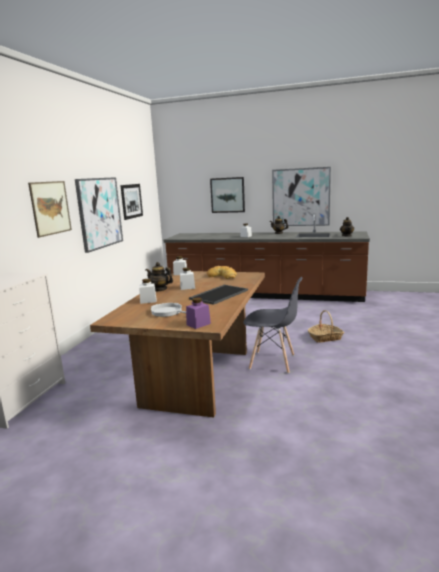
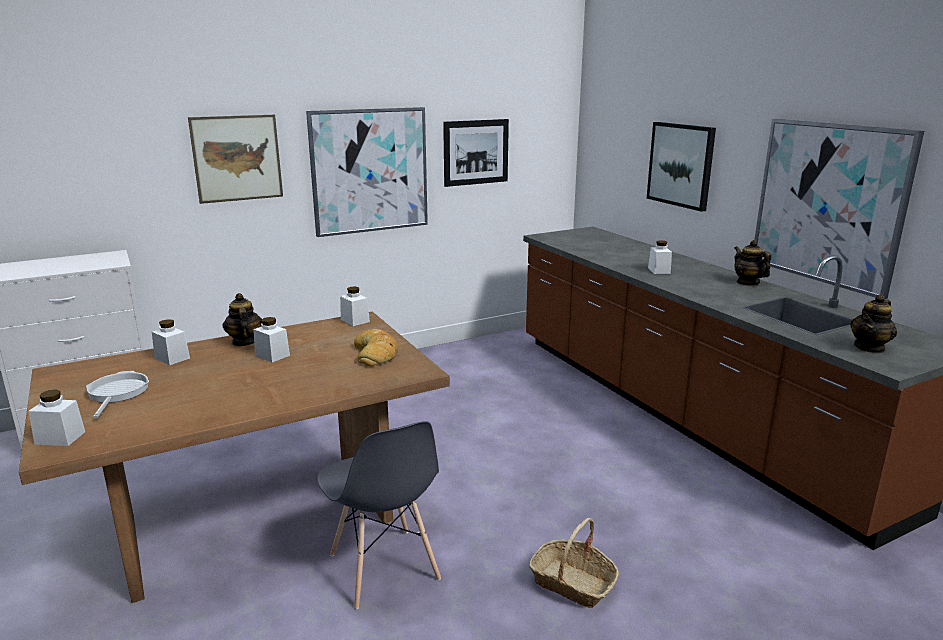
camera: 45 degrees right, 5 degrees up
purple jar [186,297,211,329] -> white jar [28,389,85,446]
tray [189,285,248,305] -> none

